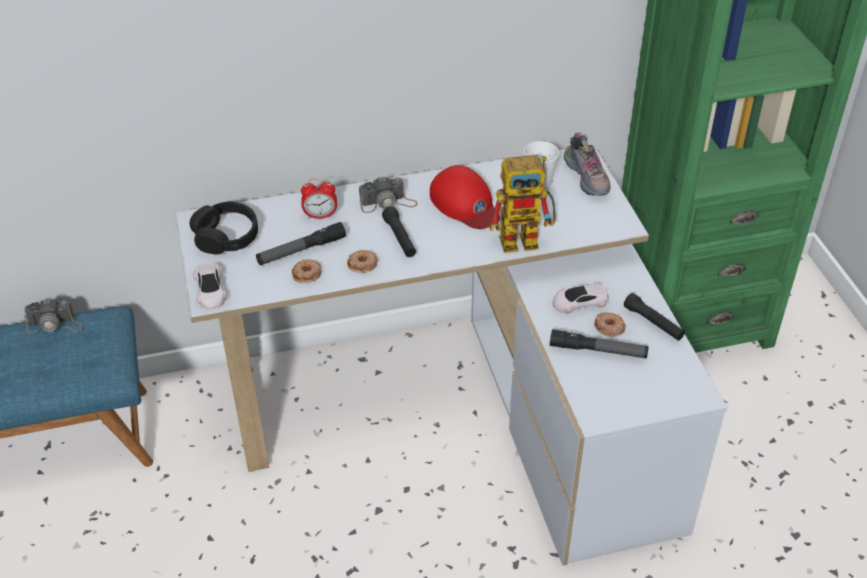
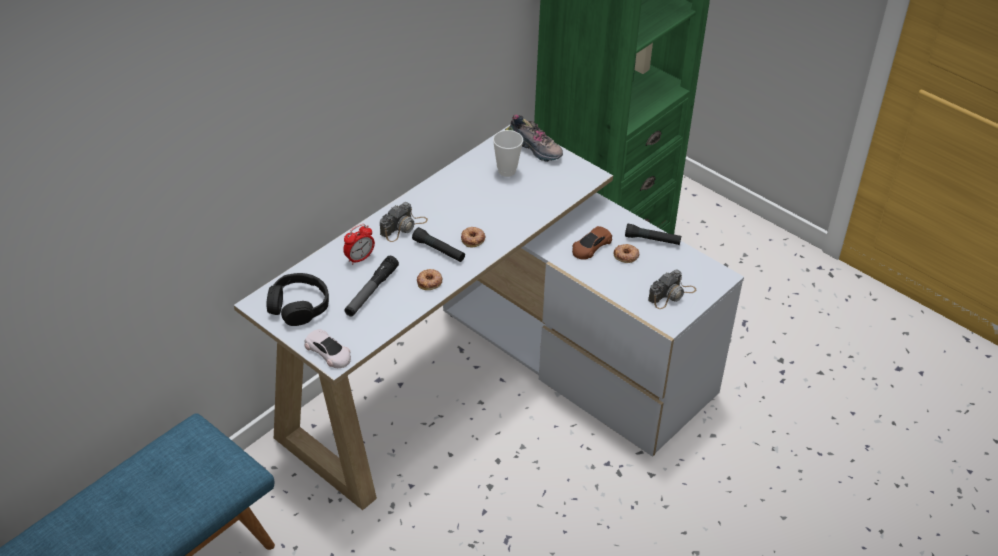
camera: 35 degrees left, 0 degrees up
camera [24,298,83,333] -> camera moved to [648,270,696,309]
donut [292,259,322,283] -> donut moved to [461,227,485,247]
red cap [430,165,500,229] -> none
toy robot [490,155,556,253] -> none
flashlight [550,329,648,358] -> none
white toy car [552,283,609,313] -> brown toy car [572,226,612,260]

